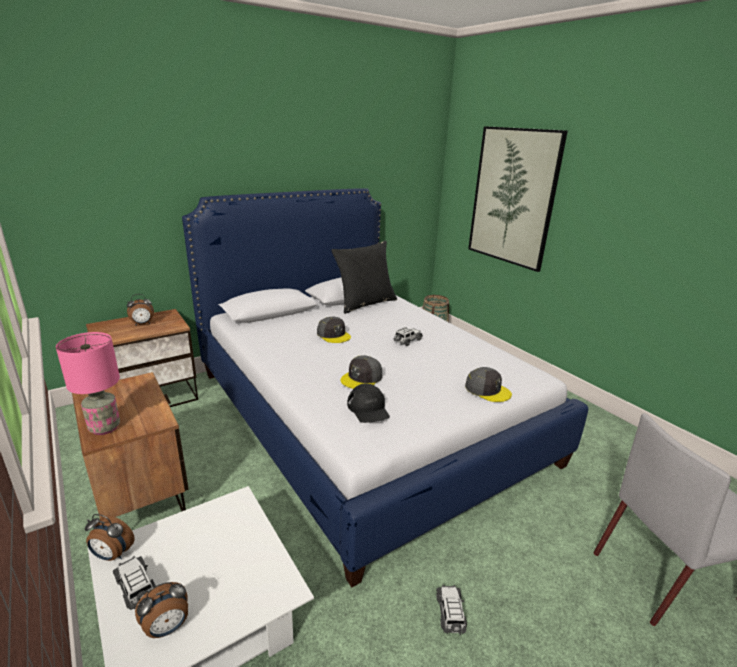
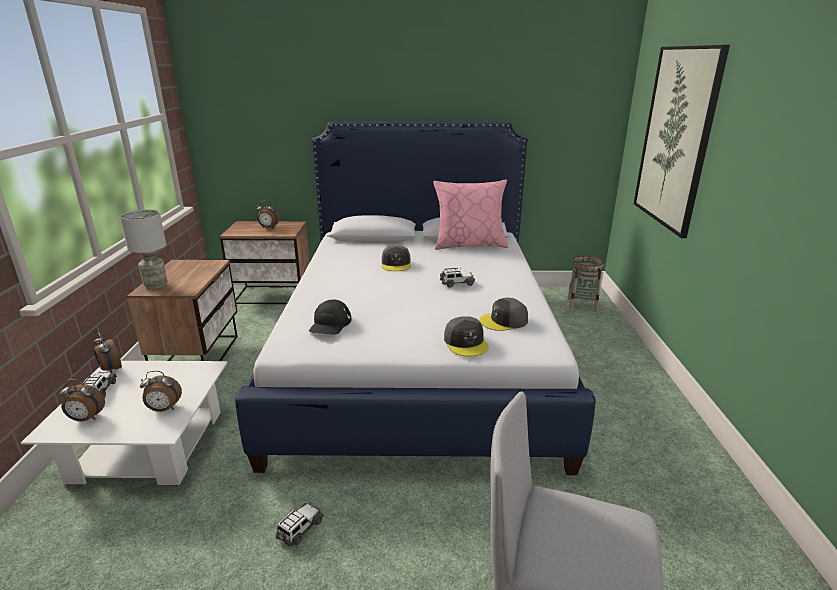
camera: 35 degrees right, 0 degrees up
pink table lamp [56,332,120,435] -> grey table lamp [120,210,167,289]
black pillow [332,240,397,314] -> pink pillow [433,179,508,250]
grey cap [341,355,382,389] -> grey cap moved to [479,297,528,331]
none -> alarm clock [140,371,182,412]

